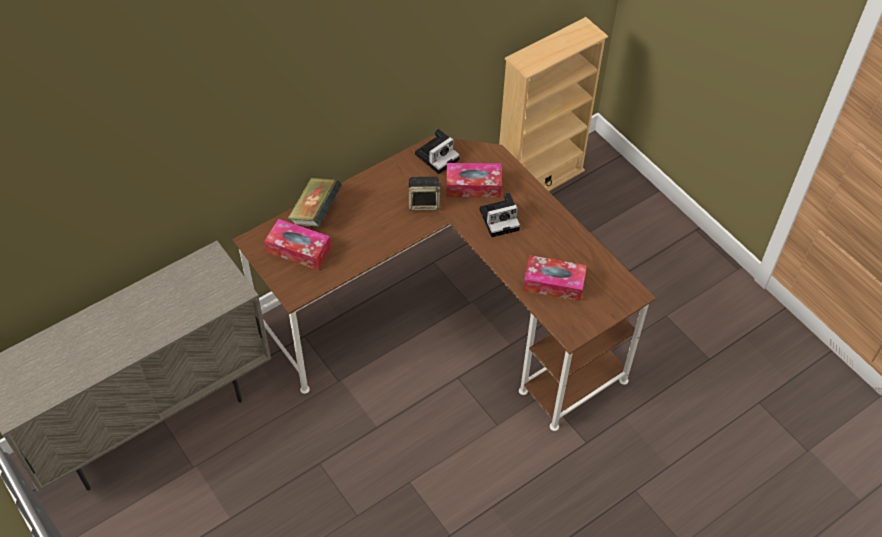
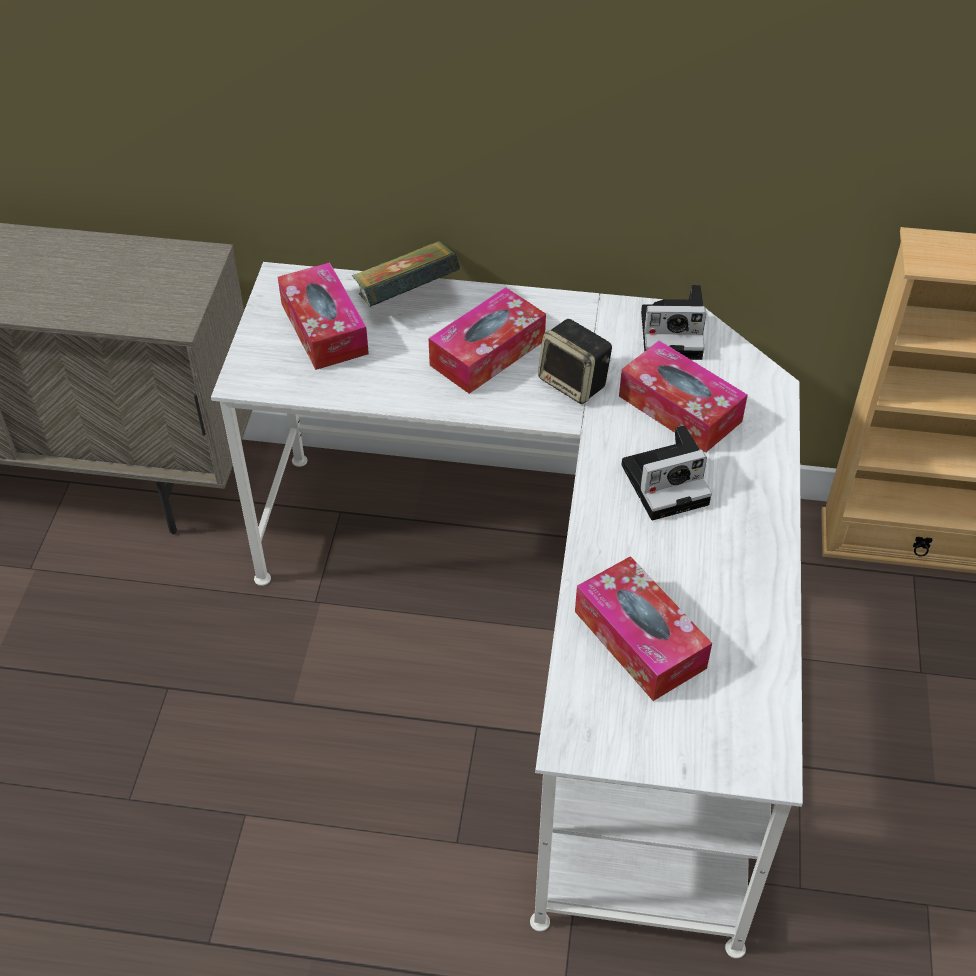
camera: 45 degrees right, 5 degrees down
brown desk [233,136,656,431] -> white desk [211,262,803,959]
camera [480,192,520,237] -> camera turned 45 degrees counterclockwise [621,425,712,521]
none -> tissue box [428,287,546,394]

